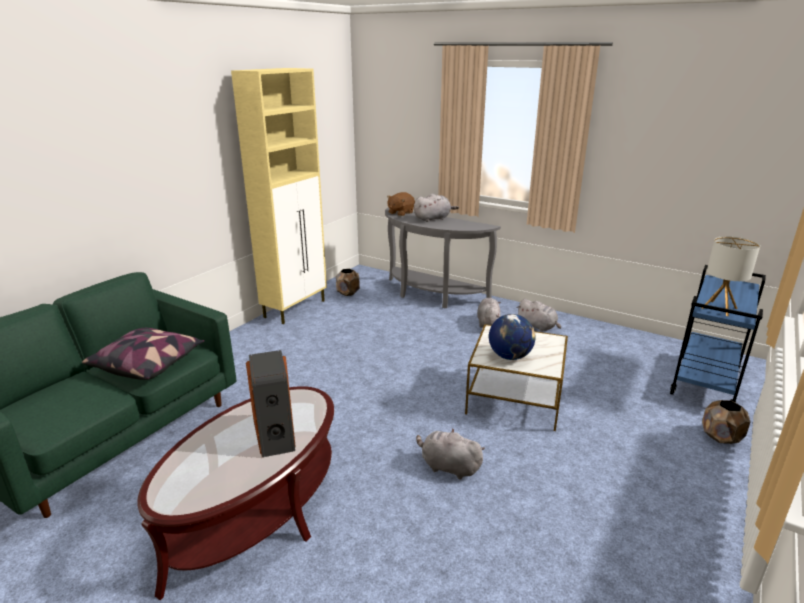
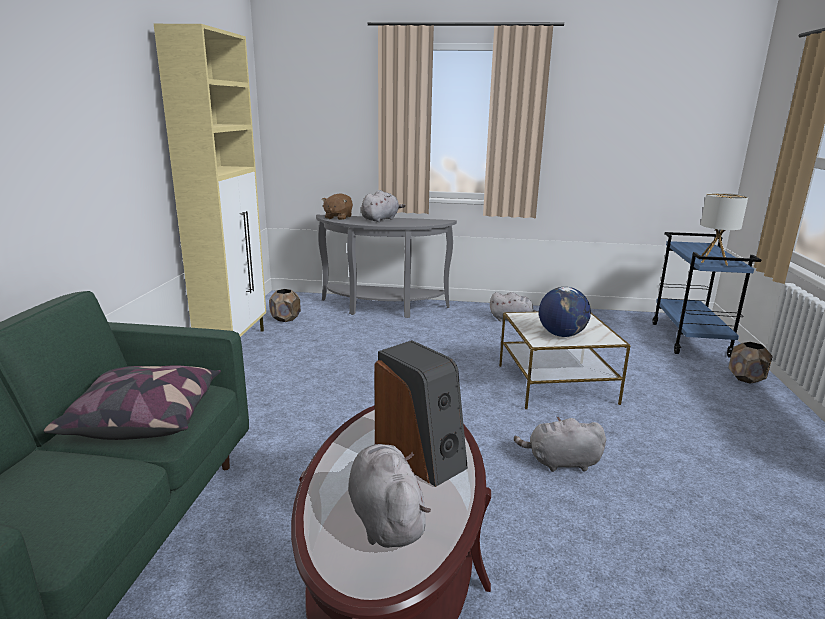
camera: 25 degrees left, 5 degrees down
grey plush toy [477,298,501,328] -> grey plush toy moved to [348,444,431,548]

